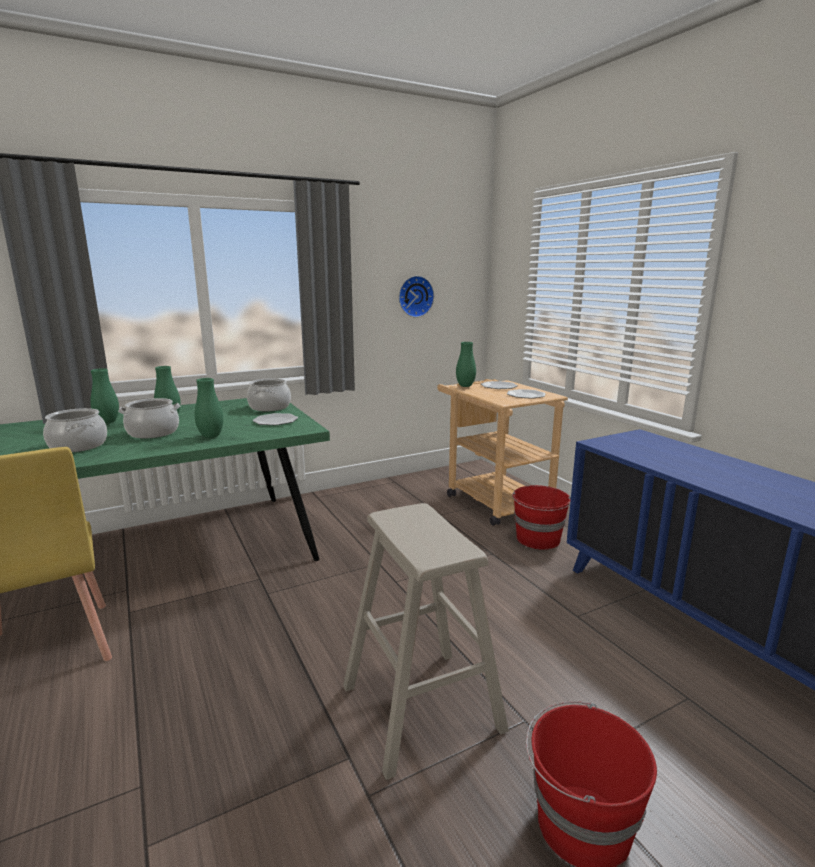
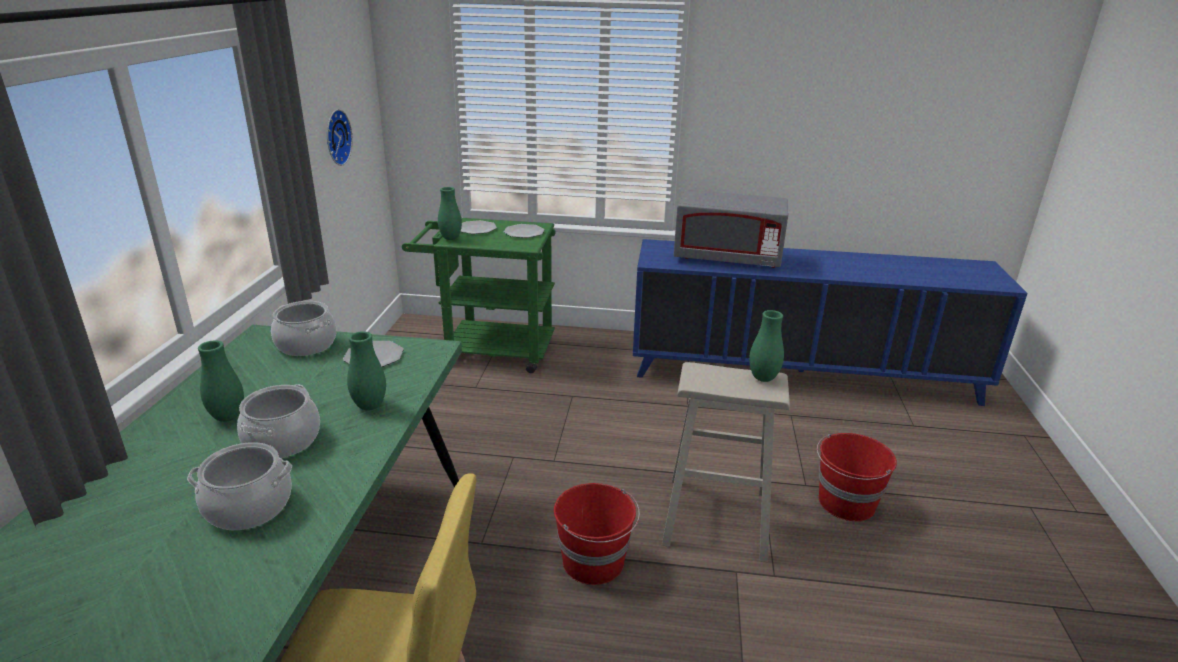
camera: 55 degrees left, 10 degrees up
green vase [90,368,119,424] -> green vase moved to [749,310,784,382]
beige cart [437,379,568,526] -> green cart [402,218,556,373]
red bucket [512,485,571,550] -> red bucket moved to [554,483,640,585]
none -> grey microwave [674,190,788,268]

